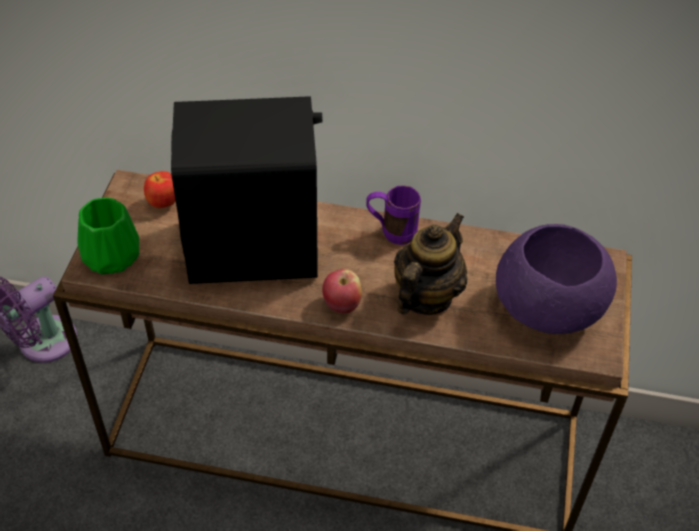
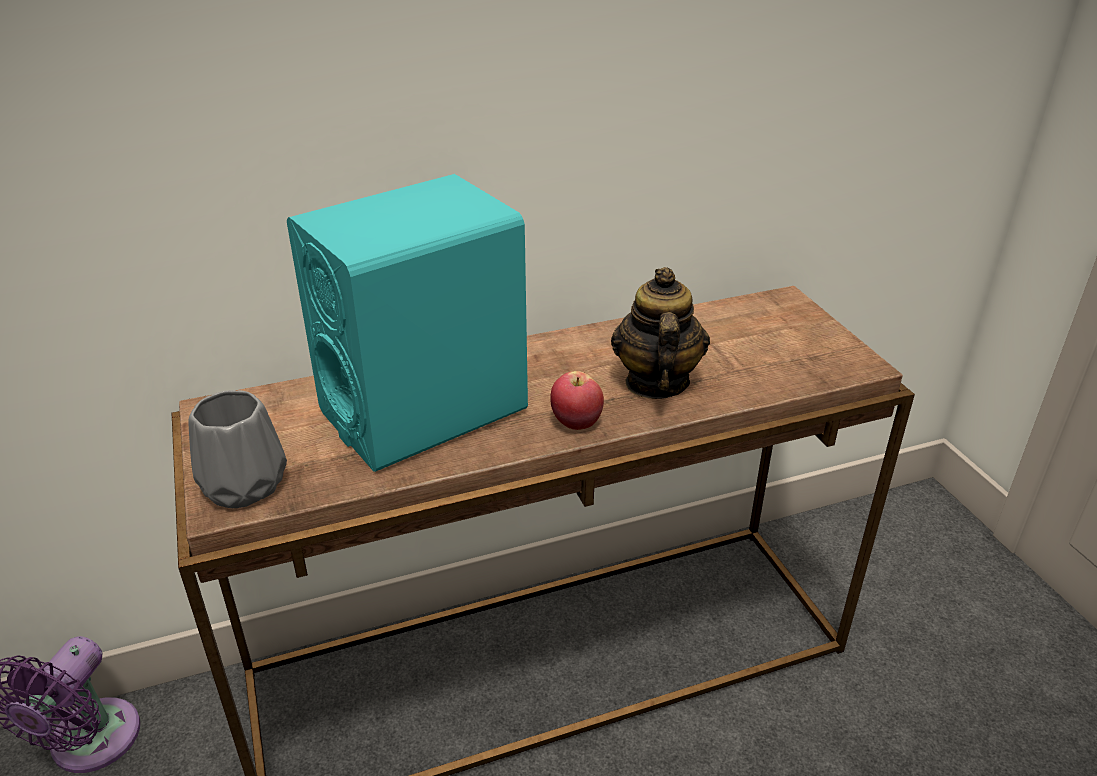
camera: 30 degrees left, 15 degrees down
green vase [78,198,139,275] -> grey vase [189,390,287,508]
apple [144,171,176,208] -> none
black speaker [171,96,322,284] -> turquoise speaker [287,174,528,472]
purple mug [366,186,421,245] -> none
purple bowl [496,224,617,334] -> none

